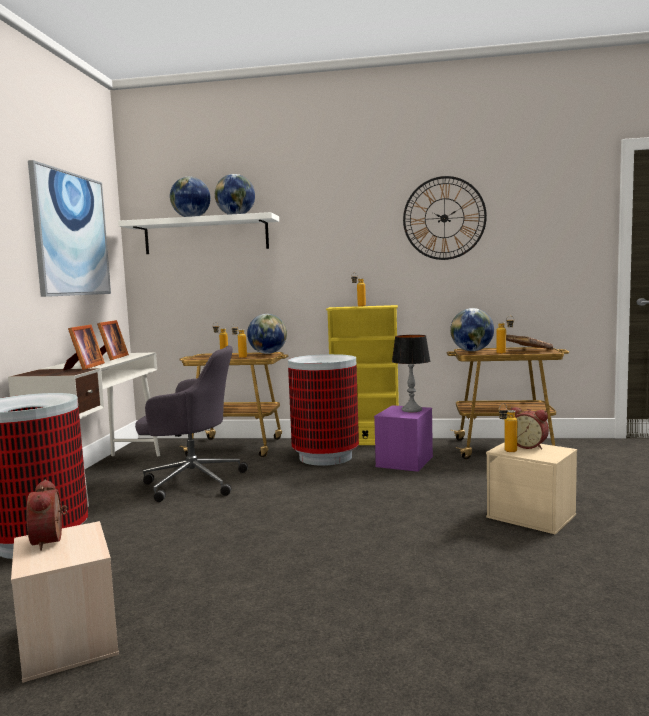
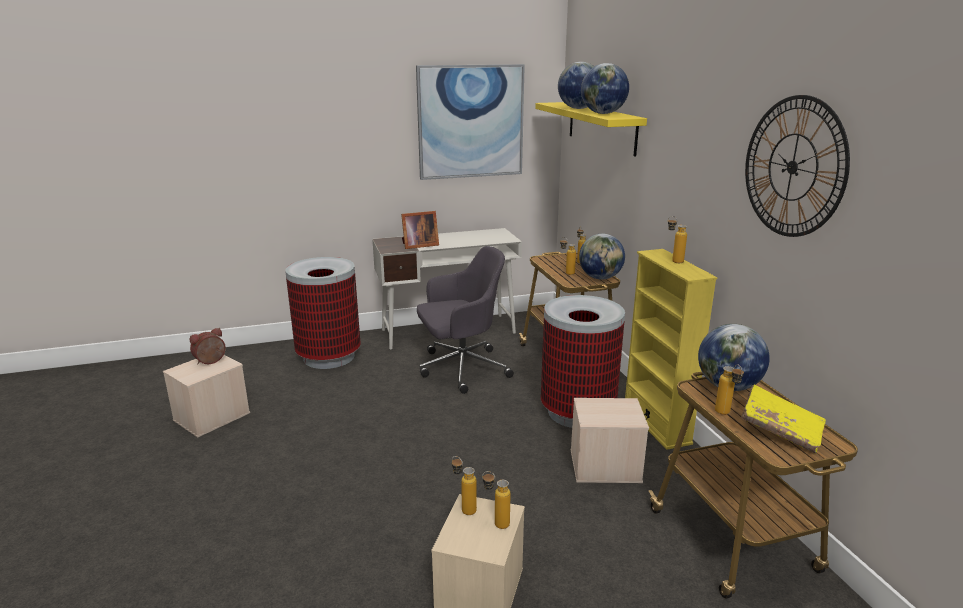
camera: 65 degrees right, 15 degrees up
picture frame [97,320,129,361] -> none
white shelf [118,212,279,254] -> yellow shelf [535,102,647,157]
grey office chair [135,346,248,502] -> grey office chair turned 90 degrees counterclockwise [417,246,514,394]
purple storage box [374,405,433,472] -> beige storage box [571,398,649,483]
table lamp [392,335,430,412] -> none
brown book [506,335,553,350] -> yellow book [741,384,826,454]
alarm clock [511,407,549,450] -> bottle [482,471,510,529]

